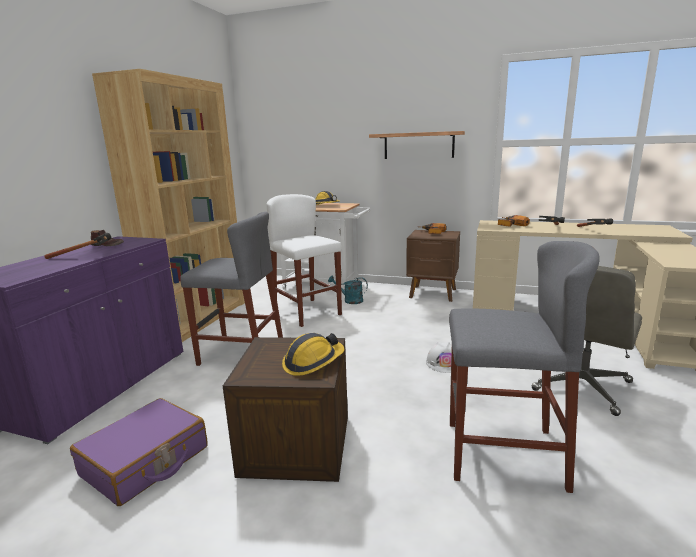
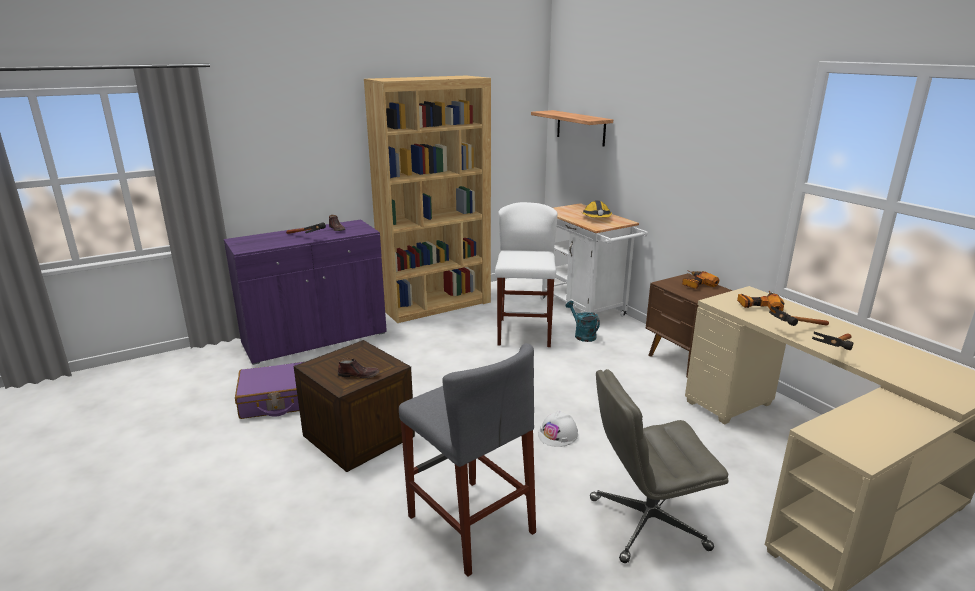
camera: 40 degrees right, 5 degrees up
grey stool [180,212,283,366] -> none
hard hat [282,333,344,376] -> brown shoe [338,358,380,378]
shelf [369,131,465,159] -> shelf moved to [531,110,613,147]

